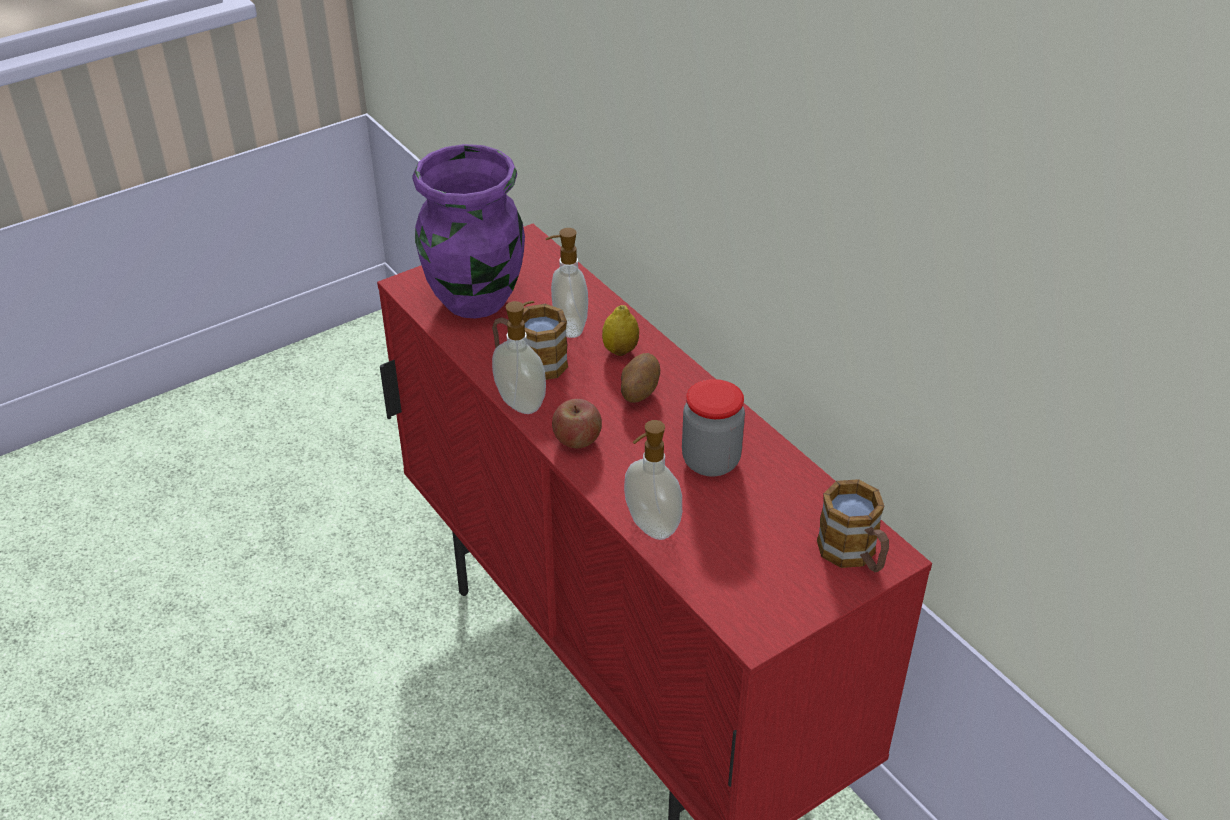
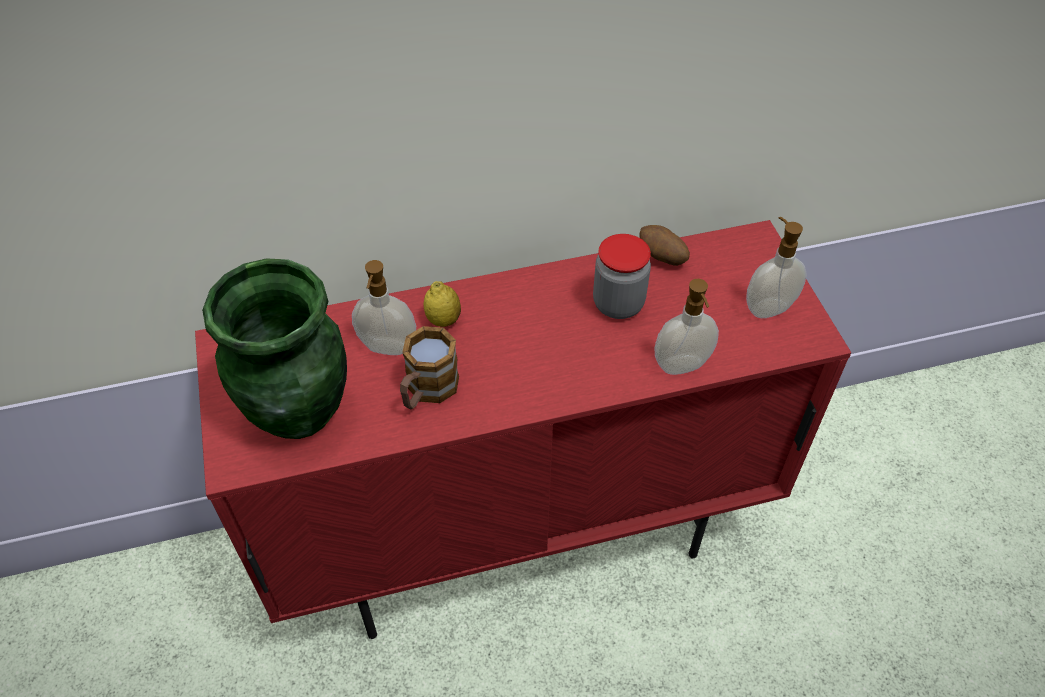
camera: 70 degrees left, 10 degrees up
purple vase [413,144,525,319] -> green vase [202,258,347,439]
soap dispenser [492,301,546,414] -> soap dispenser moved to [746,217,807,318]
apple [552,399,602,448] -> none
potato [621,353,660,403] -> potato moved to [639,225,690,266]
mug [817,479,889,572] -> none

